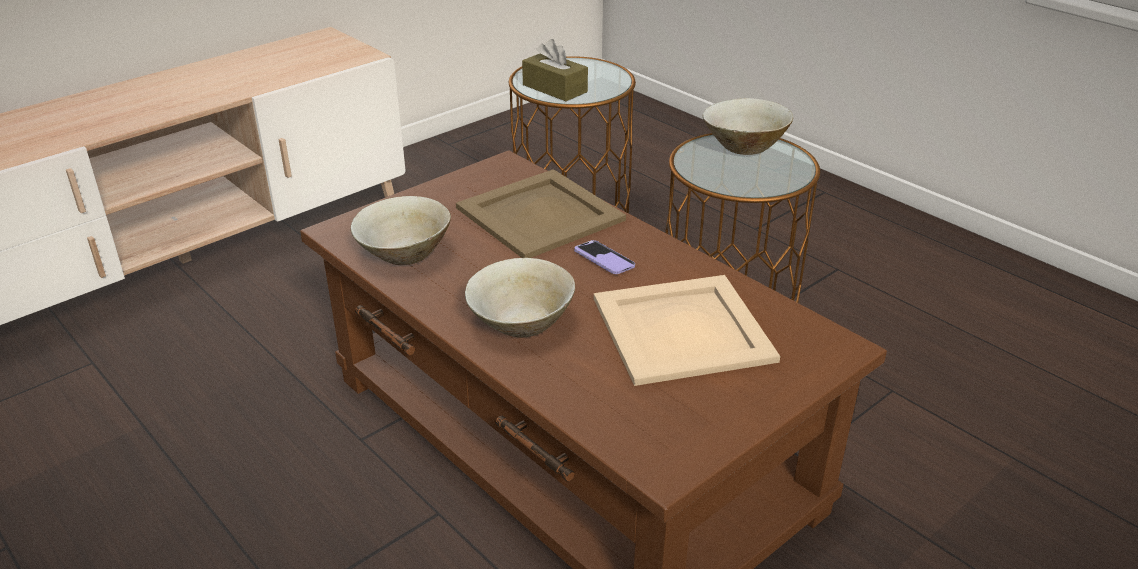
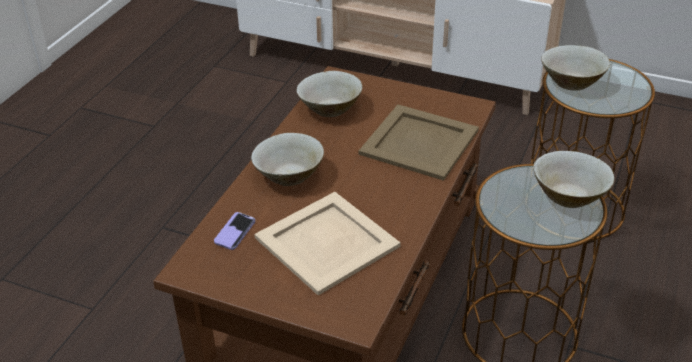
camera: 65 degrees right, 5 degrees up
brown tissue box [522,39,588,101] -> beige bowl [541,45,610,91]
phone [574,240,635,274] -> phone moved to [214,212,255,250]

